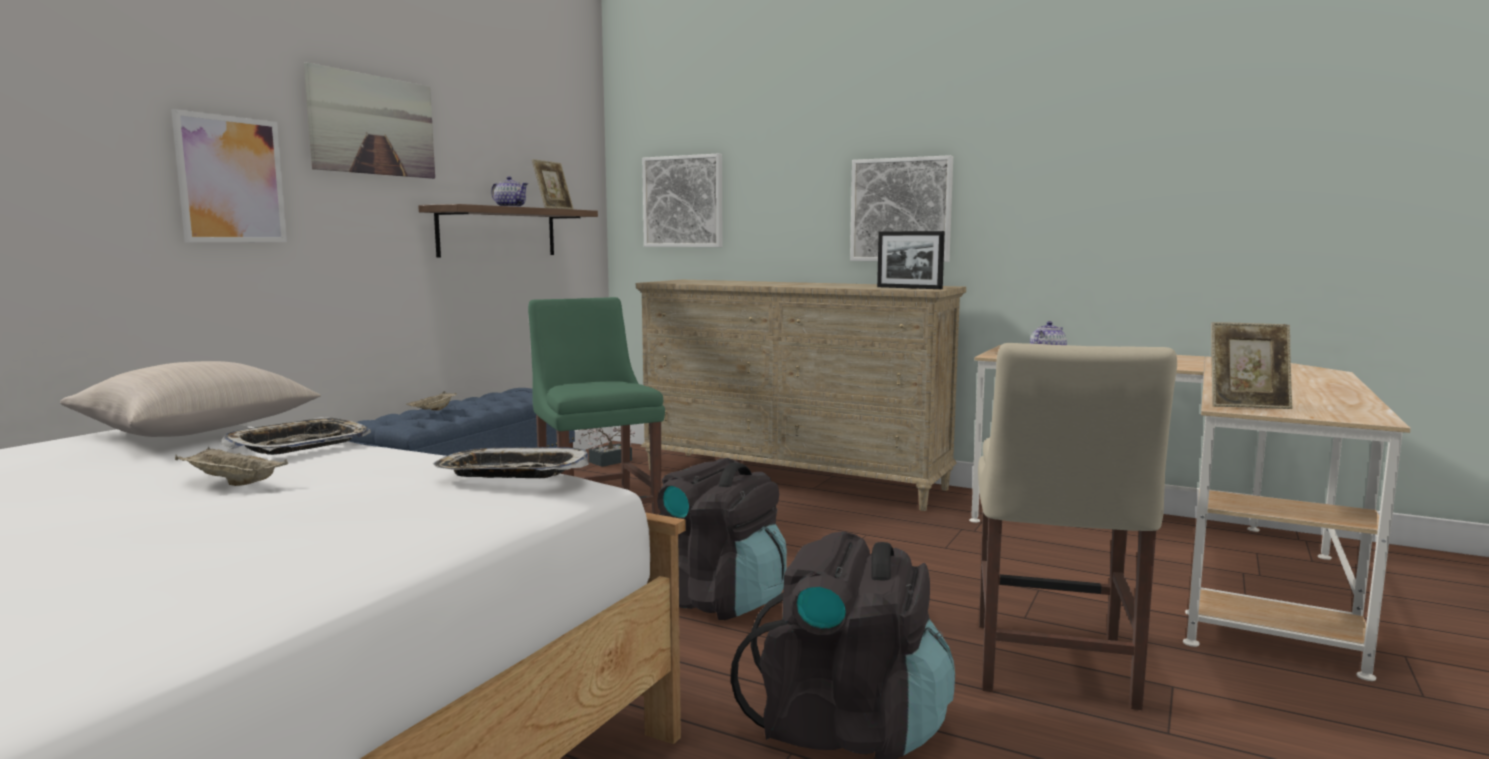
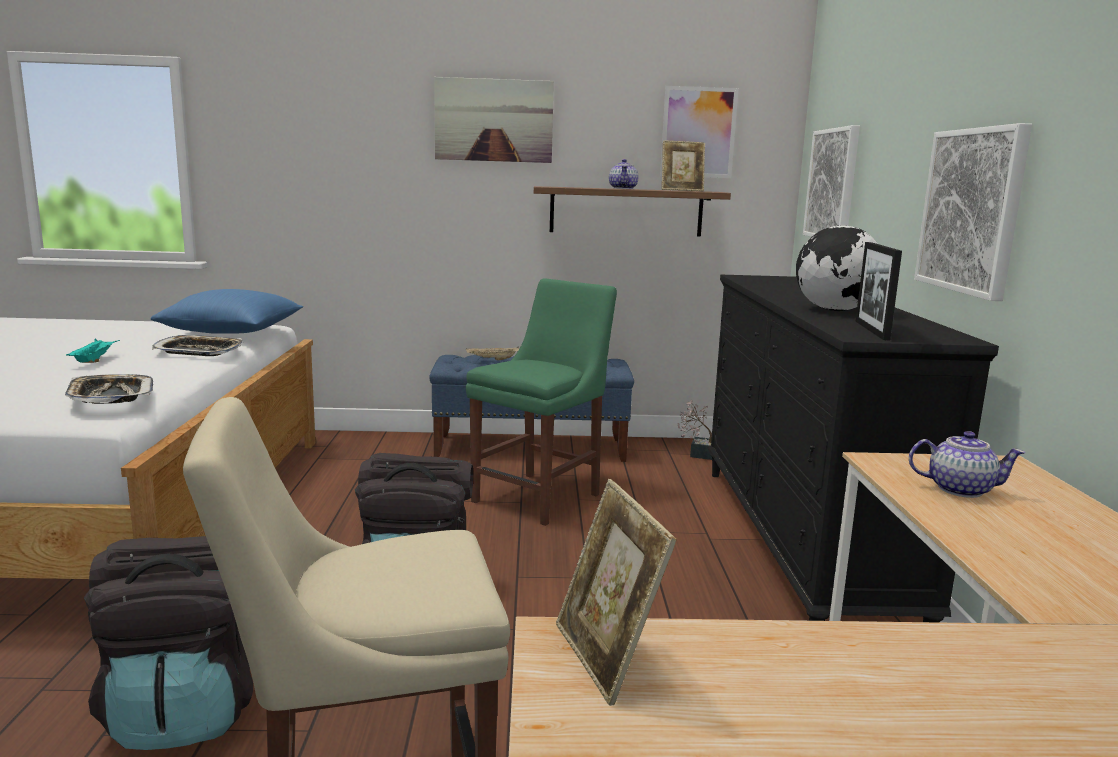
camera: 60 degrees right, 5 degrees up
beige pillow [60,361,321,437] -> blue pillow [151,289,303,334]
picture [171,109,287,243] -> picture moved to [660,86,739,178]
beige tray [175,446,288,486] -> turquoise tray [65,338,120,363]
beige dresser [636,280,966,511] -> black dresser [707,275,999,623]
none -> globe [796,225,878,311]

